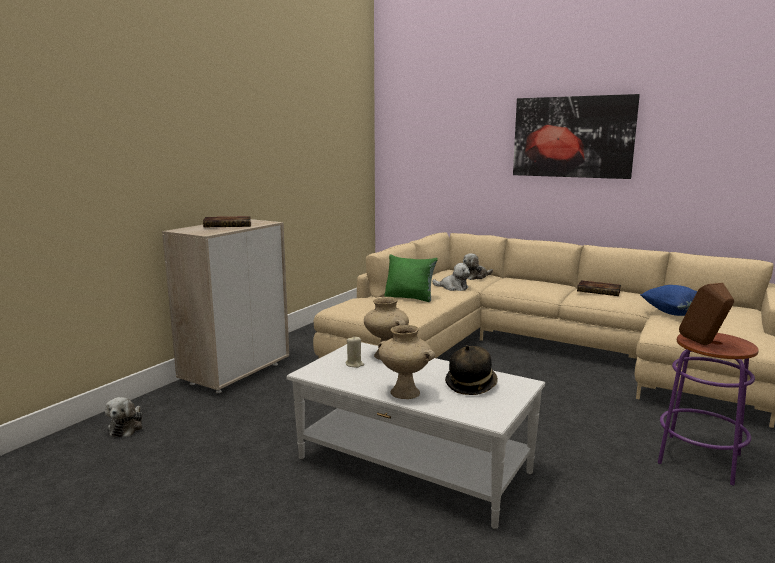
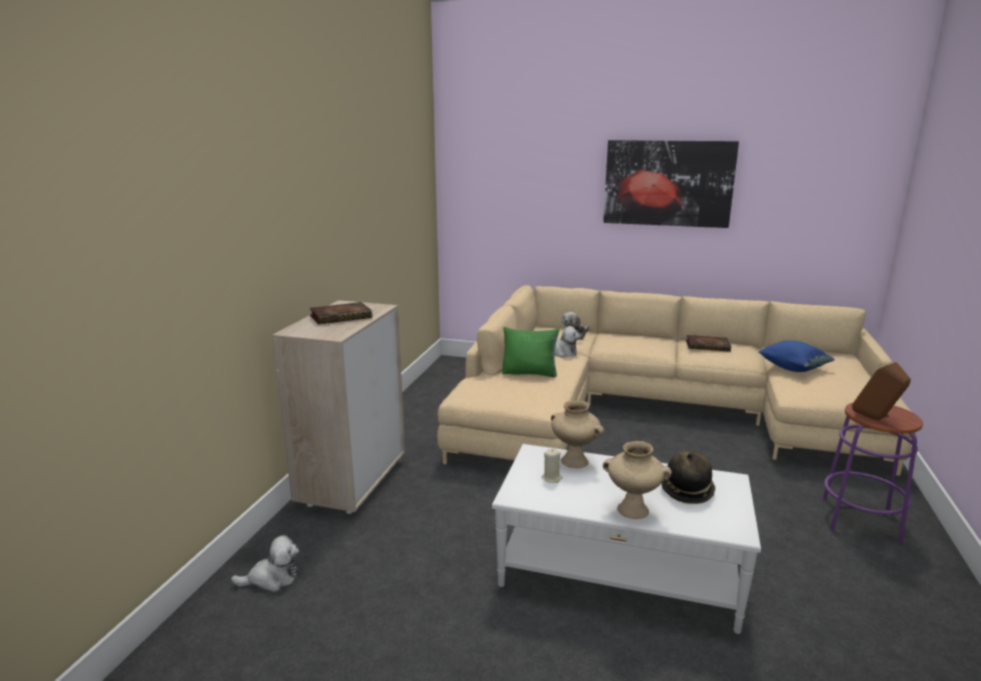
camera: 15 degrees left, 5 degrees up
plush toy [105,397,143,437] -> plush toy turned 90 degrees counterclockwise [231,535,299,592]

